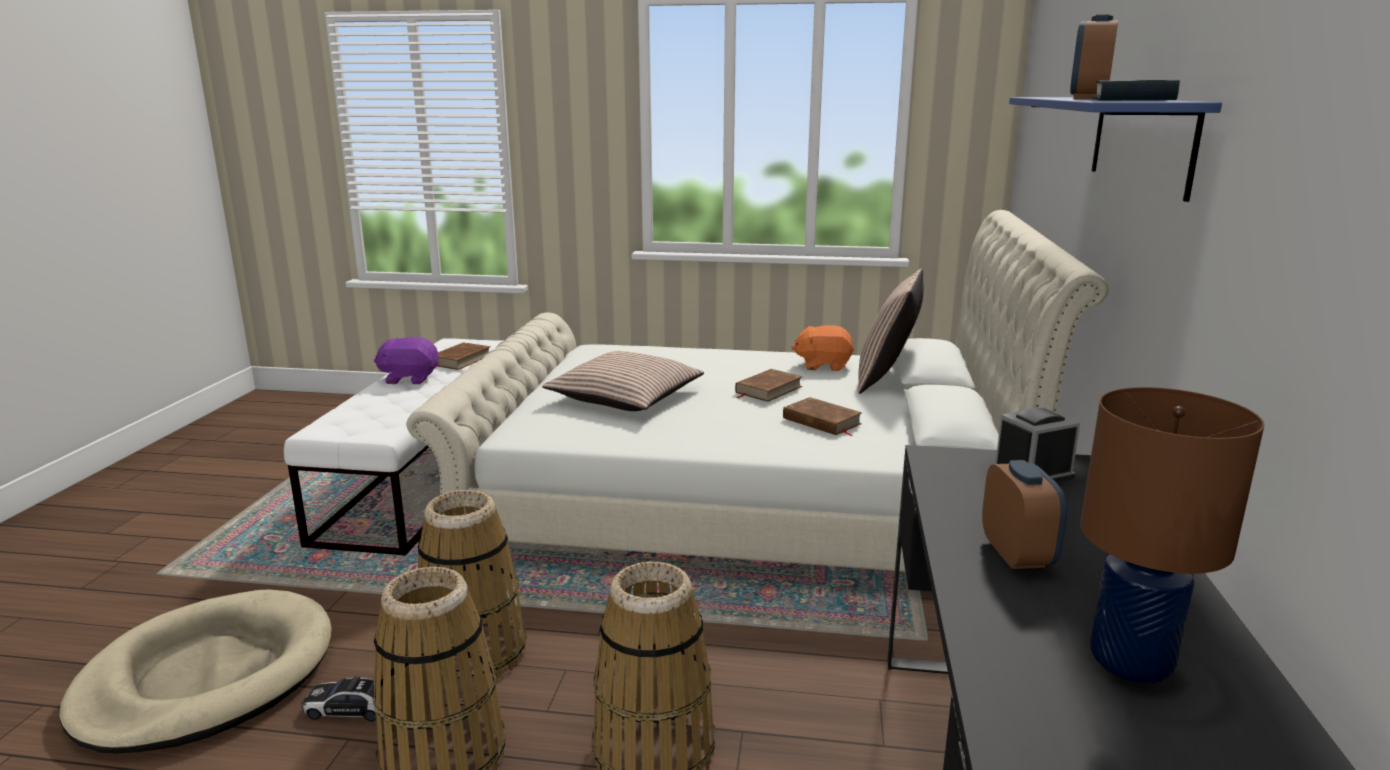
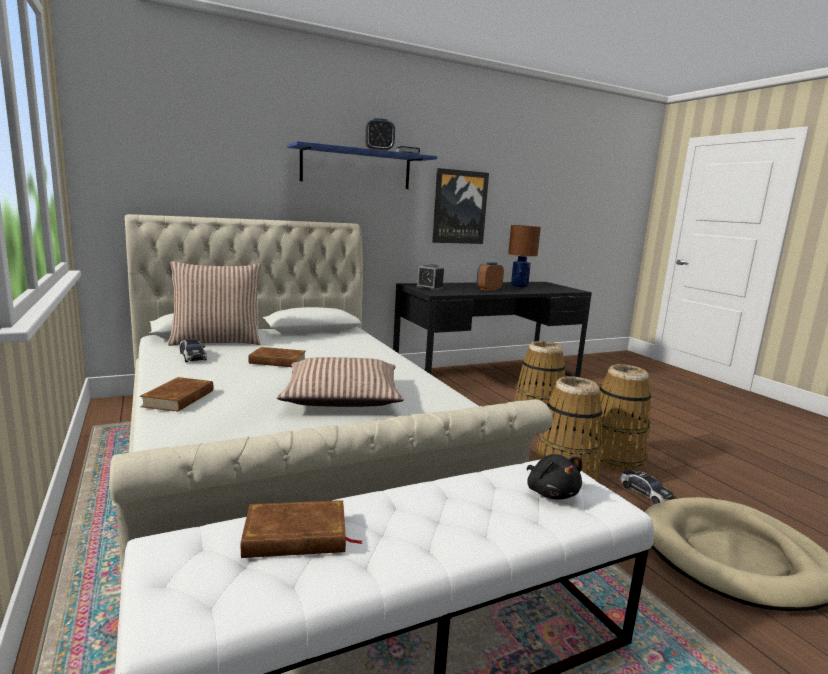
camera: 125 degrees left, 5 degrees down
purple plush toy [374,337,439,384] -> none
brown book [783,397,862,436] -> brown book moved to [139,377,213,412]
orange plush toy [791,325,854,371] -> toy car [180,339,207,362]
none -> picture [432,168,489,244]
none -> black plush toy [527,454,582,500]

